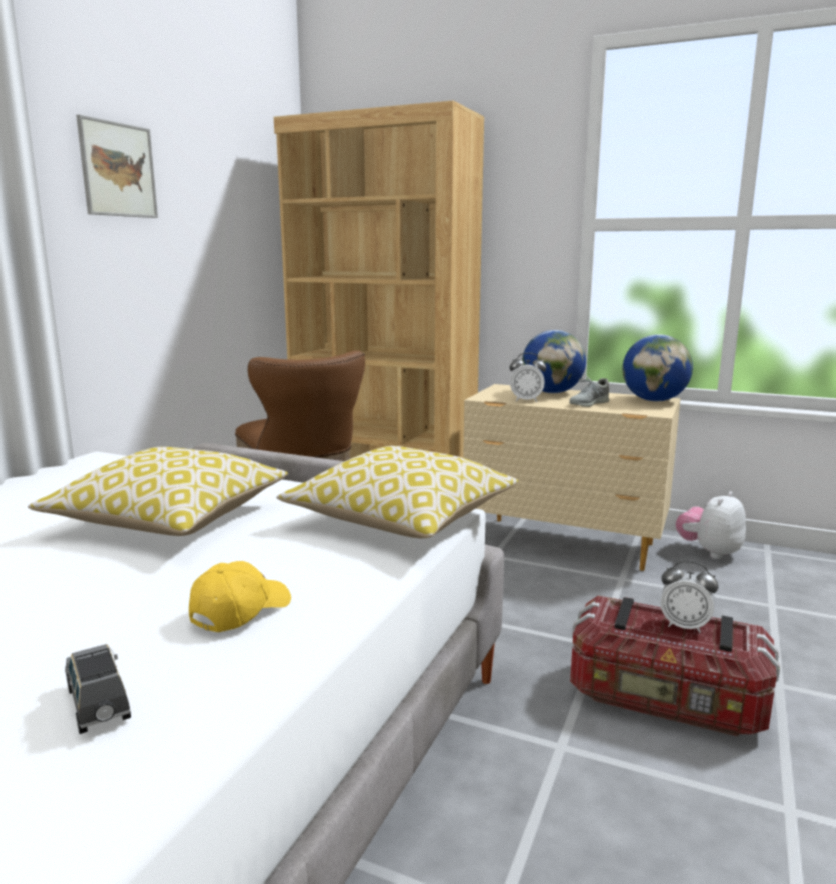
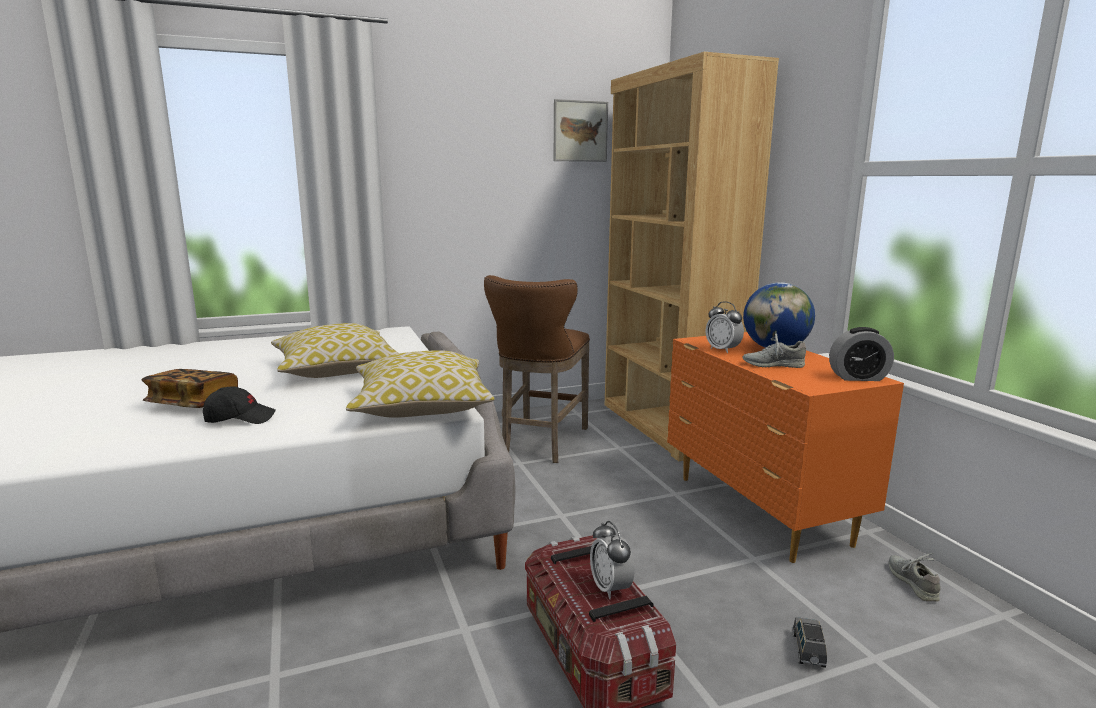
camera: 45 degrees right, 0 degrees up
grey toy car [65,644,131,734] -> grey toy car moved to [793,617,827,668]
picture [76,115,158,218] -> picture moved to [554,99,608,162]
yellow cap [189,561,291,632] -> black cap [203,386,276,424]
beige dresser [463,384,681,571] -> orange dresser [667,332,904,563]
globe [623,334,693,401] -> alarm clock [829,327,894,381]
plush toy [676,491,746,559] -> grey shoe [889,553,941,601]
none -> book [142,369,238,408]

